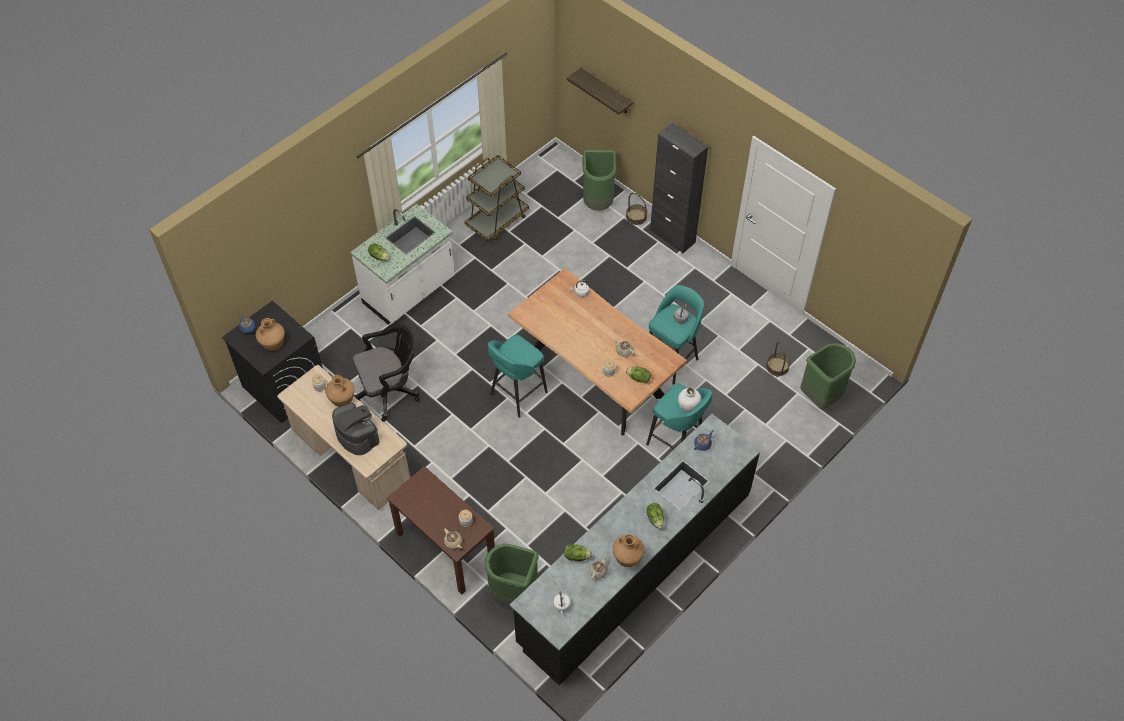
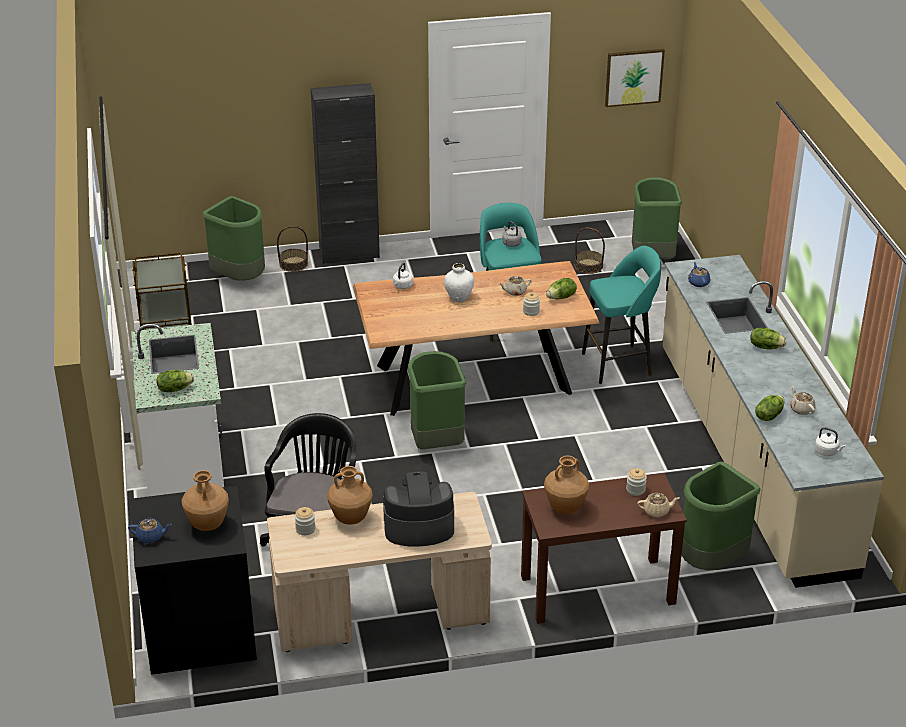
camera: 55 degrees left, 20 degrees down
turquoise stool [488,335,548,417] -> green trash can [408,351,467,449]
black counter [510,414,761,685] -> beige counter [662,255,884,588]
shelf [567,68,633,115] -> none
brown vase [613,534,645,567] -> brown vase moved to [544,455,589,514]
white vase [678,388,701,413] -> white vase moved to [444,263,474,302]
none -> picture [605,49,665,107]

